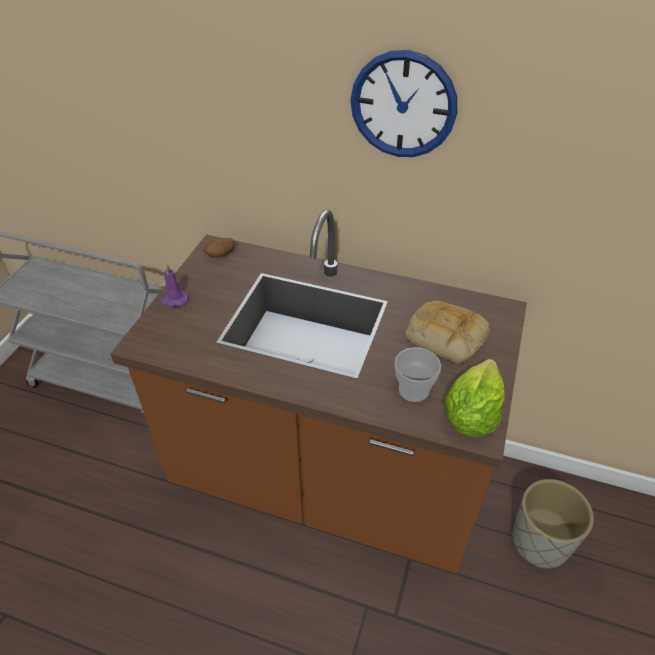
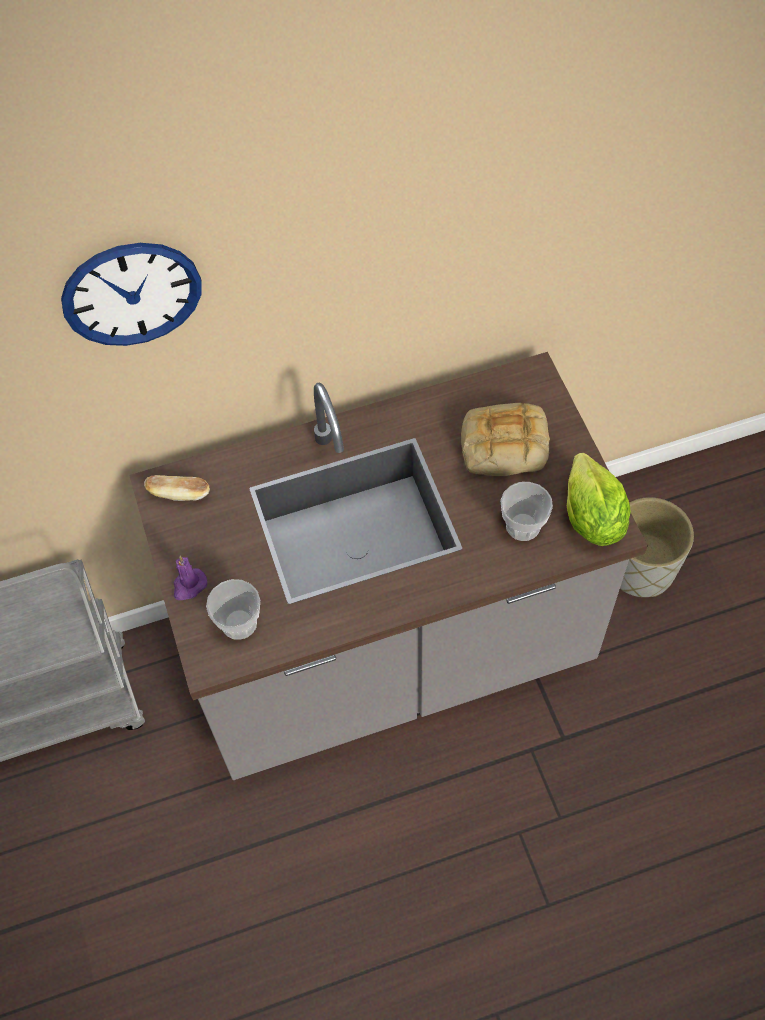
camera: 35 degrees left, 15 degrees up
brown counter [111,210,527,573] -> grey counter [129,352,648,780]
potato [204,238,235,257] -> bread [144,475,210,501]
wall clock [350,50,457,157] -> wall clock moved to [61,243,201,346]
none -> cup [206,579,260,640]

